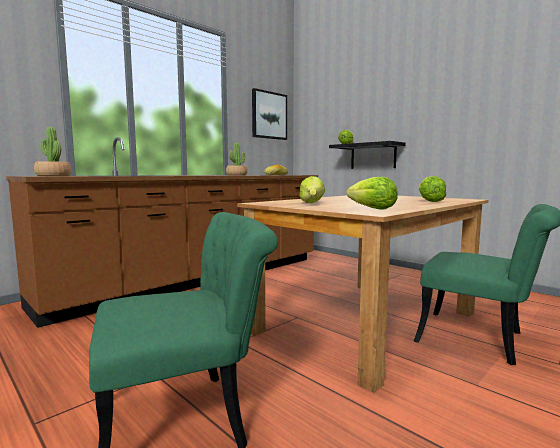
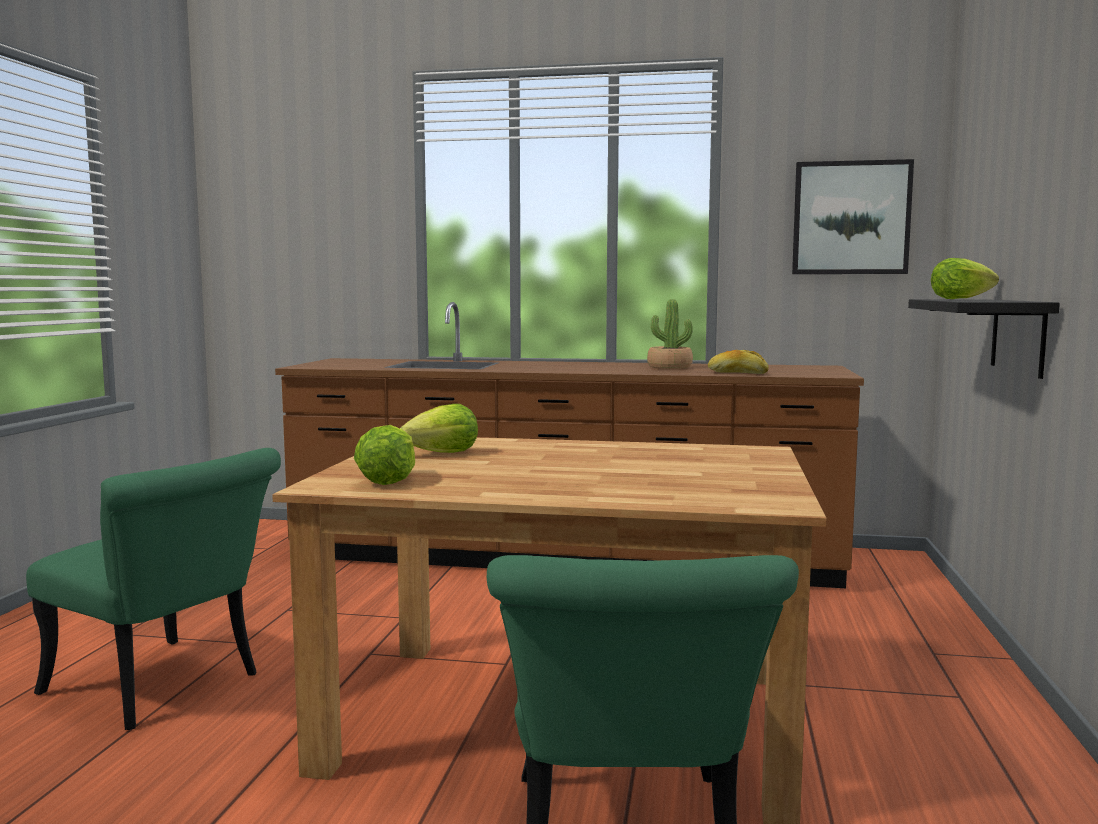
camera: 55 degrees right, 0 degrees up
potted plant [34,127,72,176] -> none
lettuce [419,176,446,202] -> none

